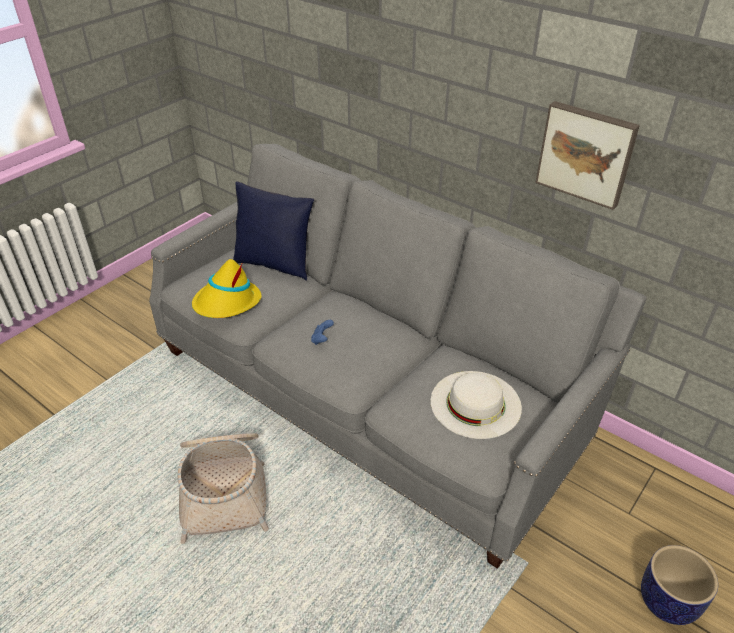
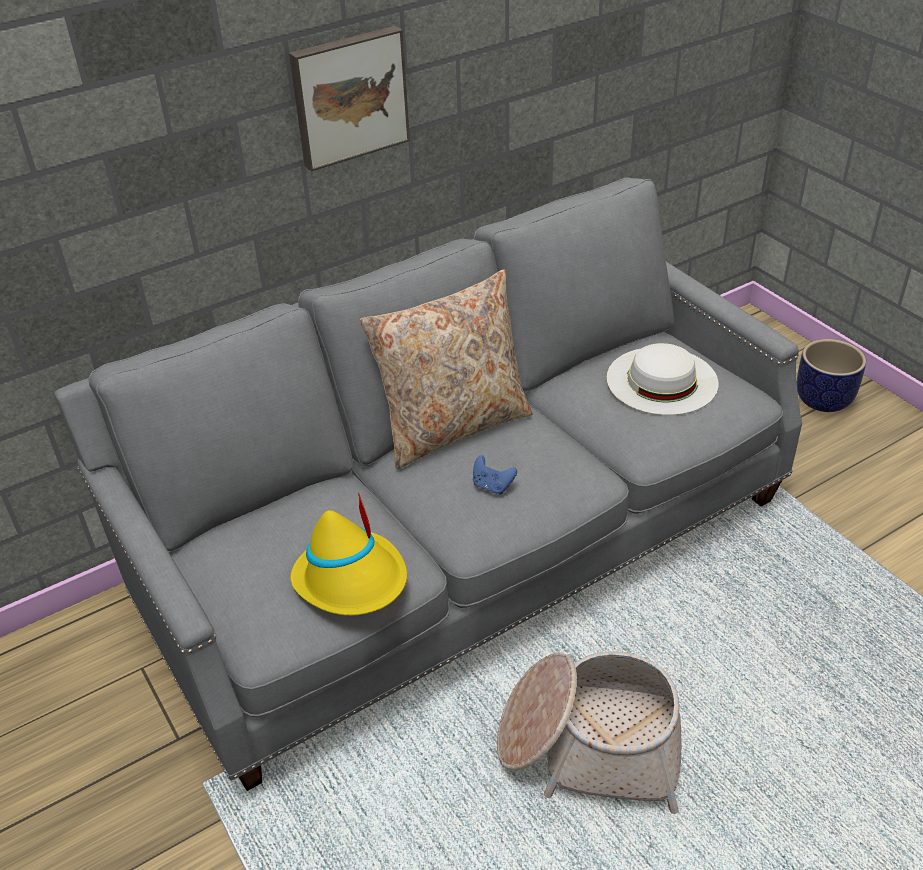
camera: 70 degrees left, 0 degrees up
blue pillow [233,181,314,281] -> none
picture [535,101,640,210] -> picture moved to [289,26,410,171]
none -> beige pillow [360,270,533,469]

